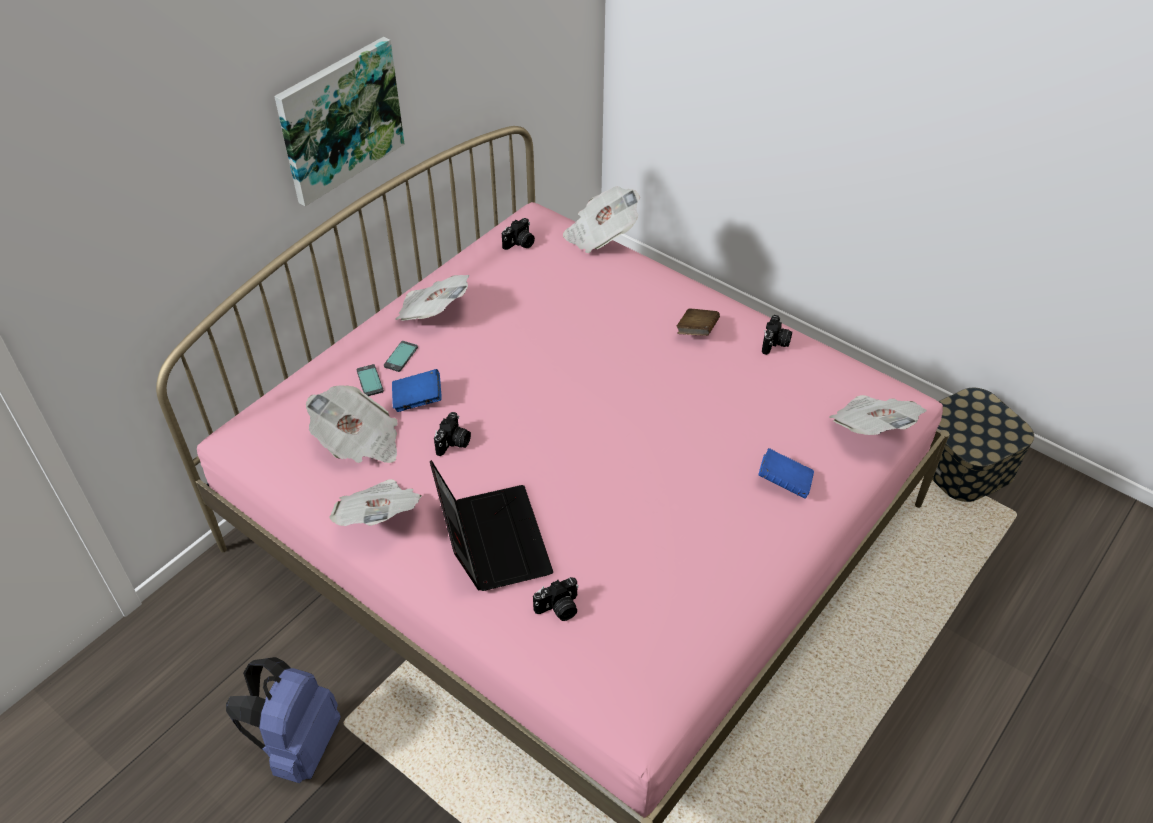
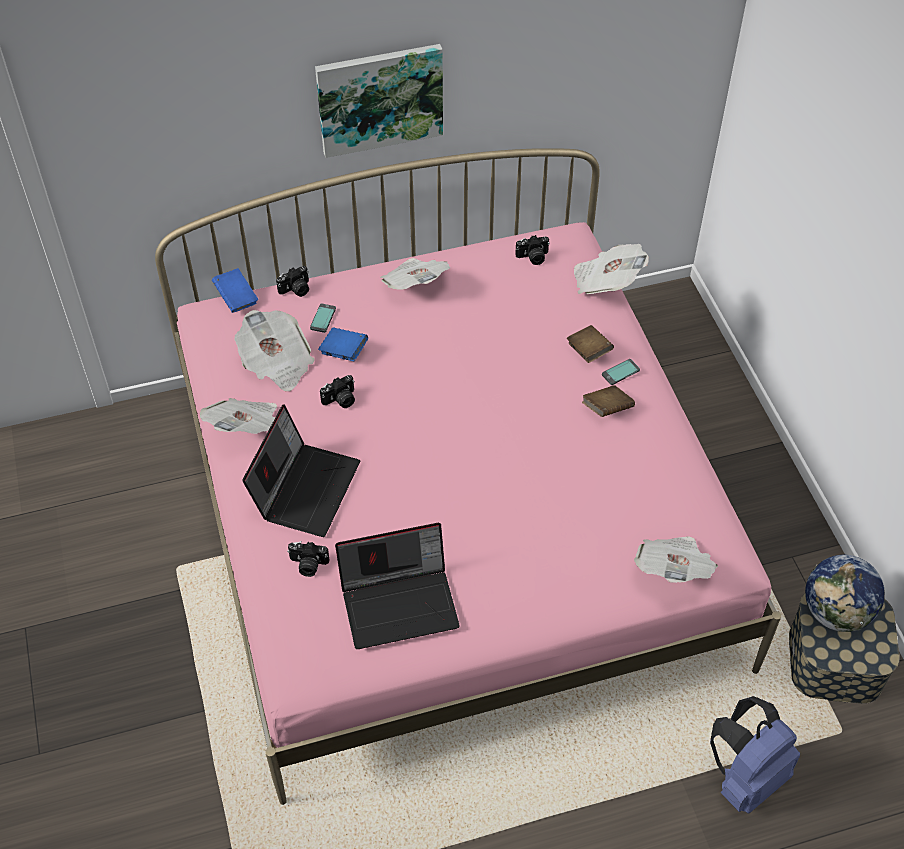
camera: 35 degrees right, 5 degrees up
blue backpack [226,657,341,783] -> blue backpack moved to [710,696,800,813]
phone [384,341,418,372] -> phone moved to [602,359,640,385]
blue book [758,448,814,499] -> blue book moved to [212,268,258,313]
camera [762,315,792,355] -> camera moved to [276,266,309,297]
none -> laptop [335,523,460,649]
none -> brown book [567,325,614,363]
none -> globe [805,555,885,632]

